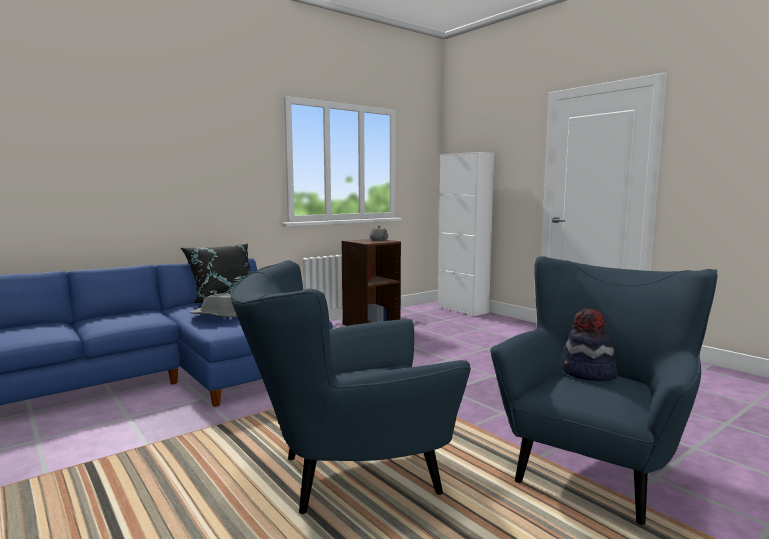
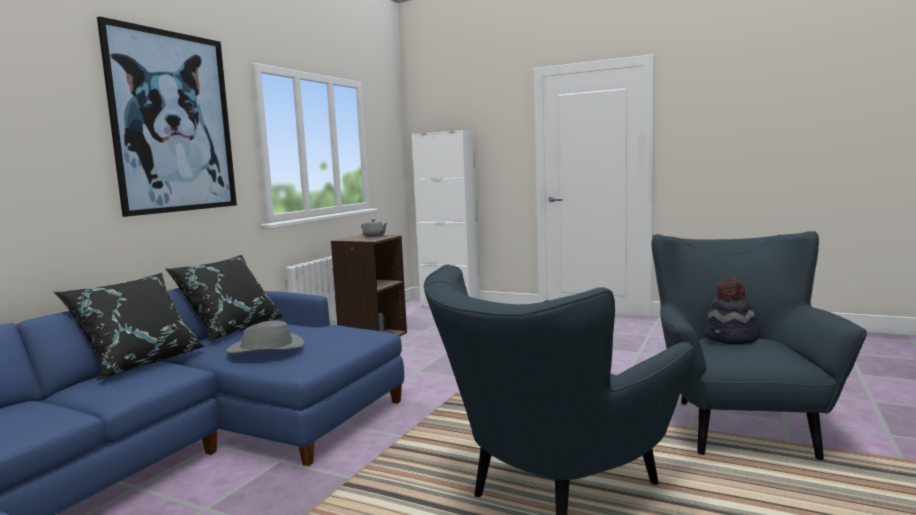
camera: 25 degrees left, 0 degrees up
none -> black pillow [54,273,205,380]
none -> picture [97,17,237,217]

